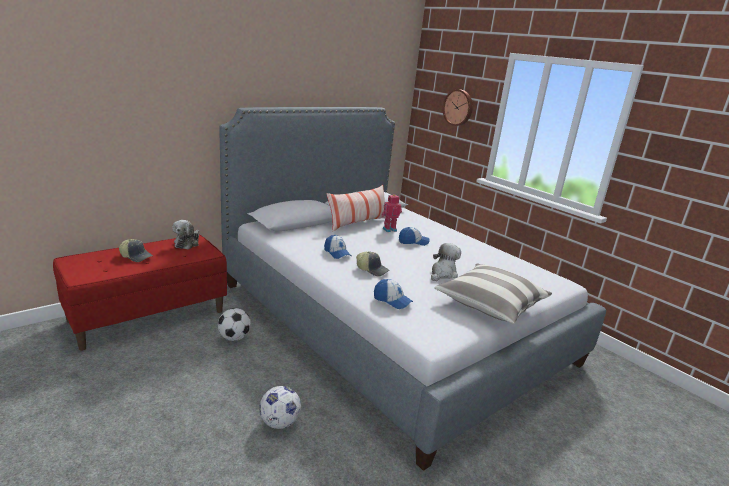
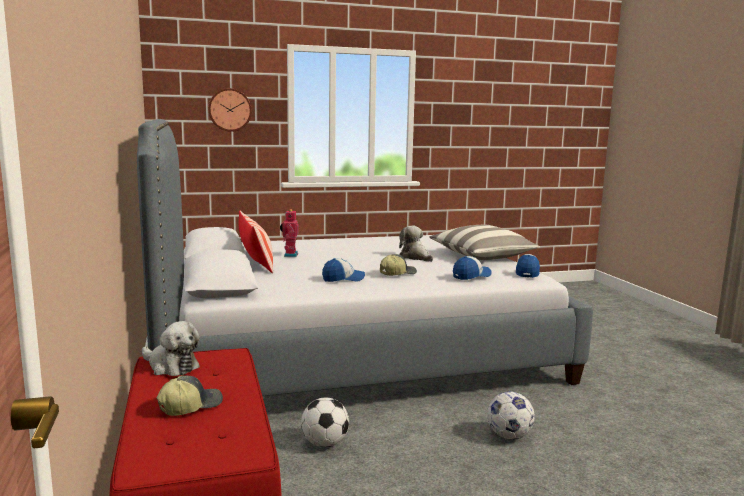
camera: 65 degrees left, 10 degrees down
cap [399,227,430,246] -> cap moved to [516,254,540,278]

